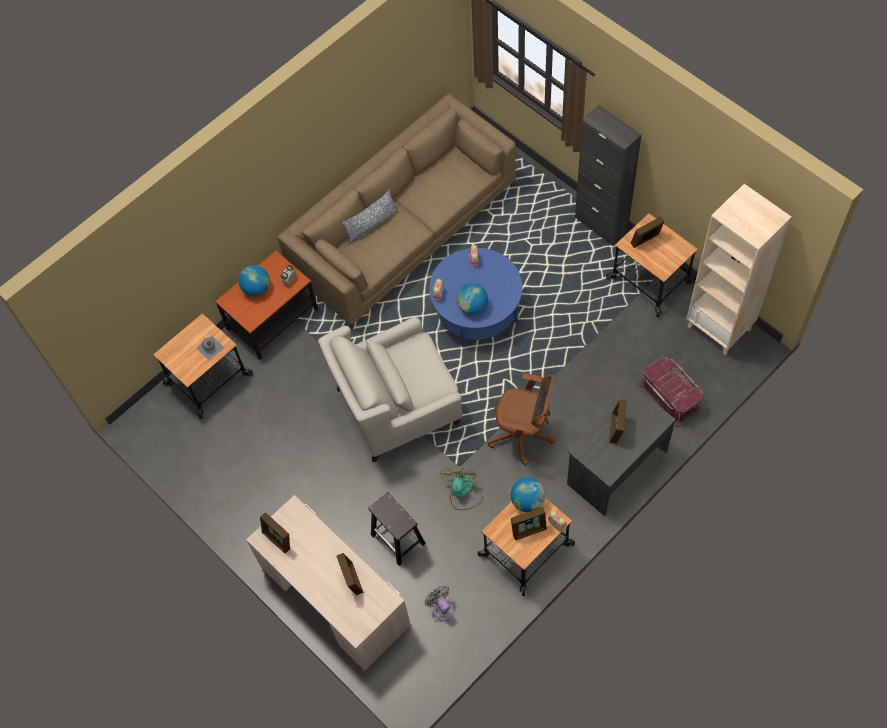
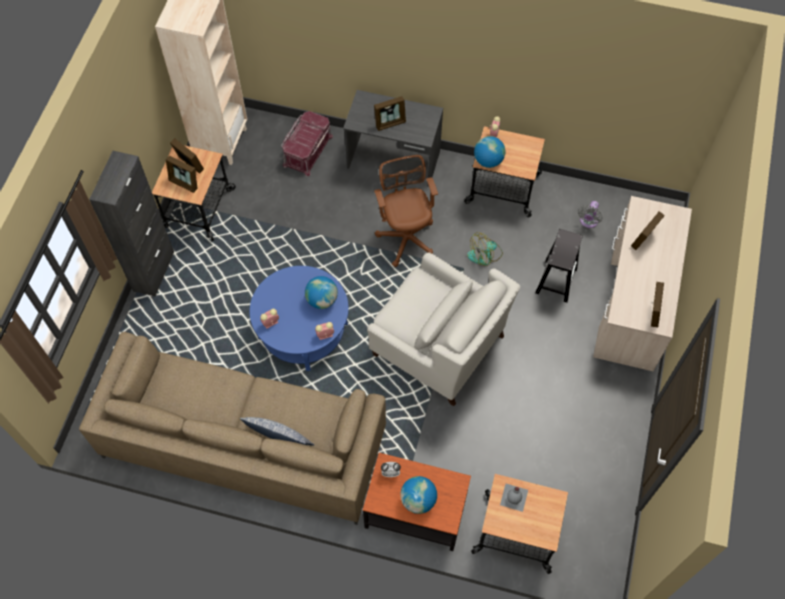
camera: 125 degrees left, 0 degrees up
picture frame [511,507,547,540] -> picture frame moved to [170,138,204,174]

